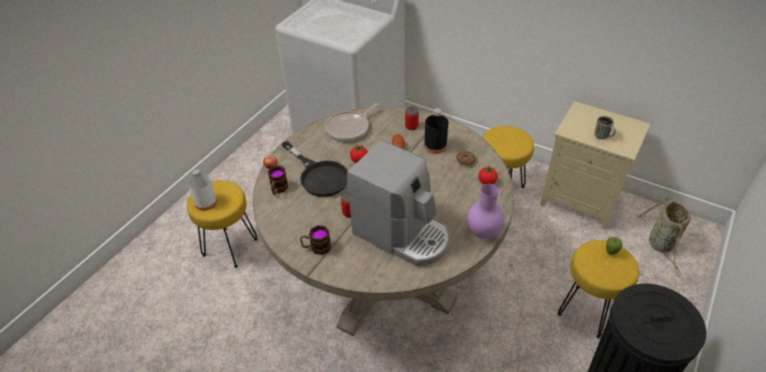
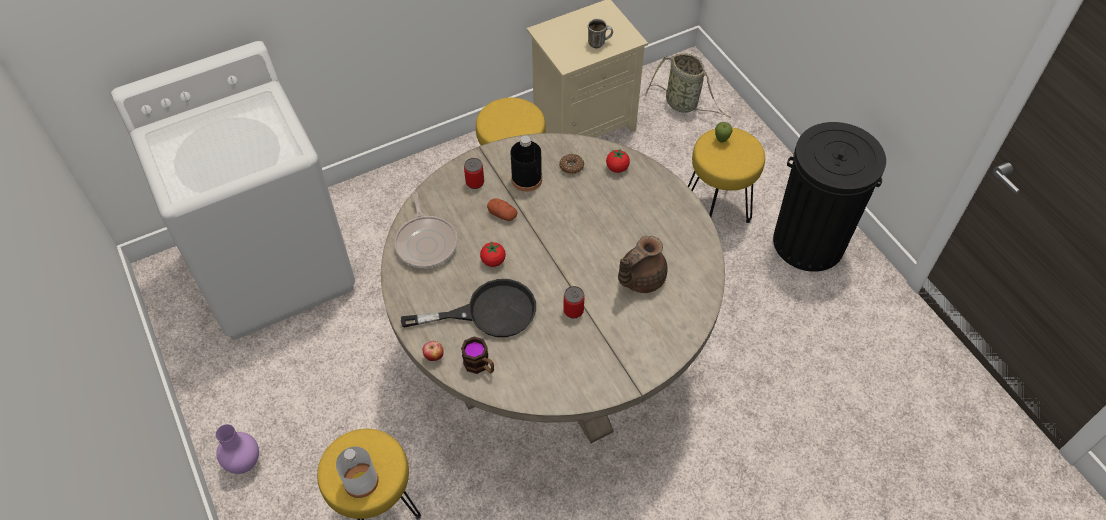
camera: 60 degrees left, 10 degrees up
mug [300,225,331,255] -> none
coffee machine [347,140,450,266] -> brown teapot [618,236,668,293]
purple vase [467,184,504,239] -> purple vase moved to [216,424,259,474]

